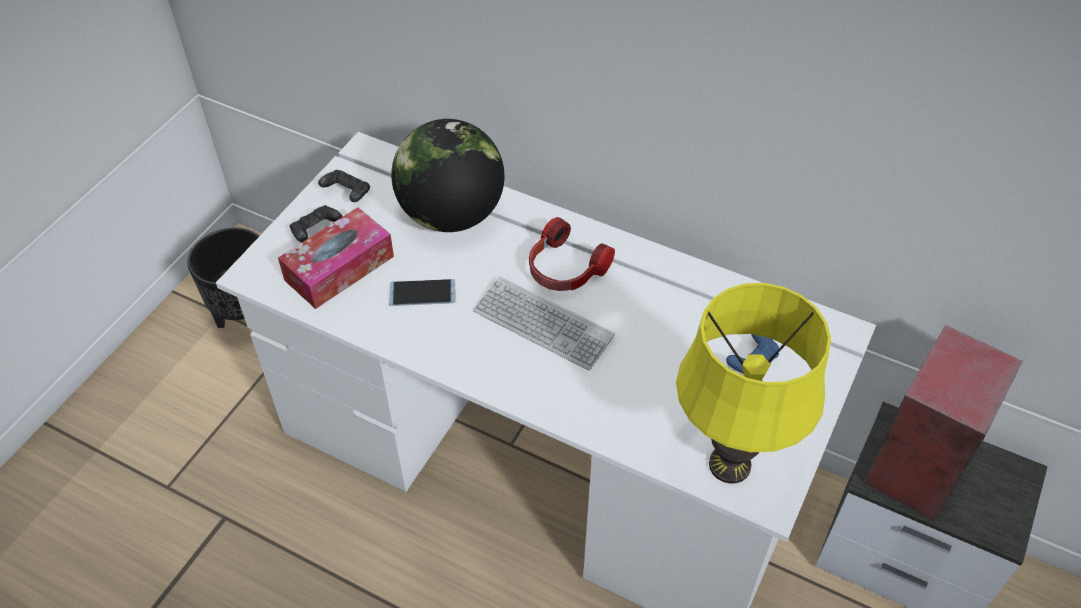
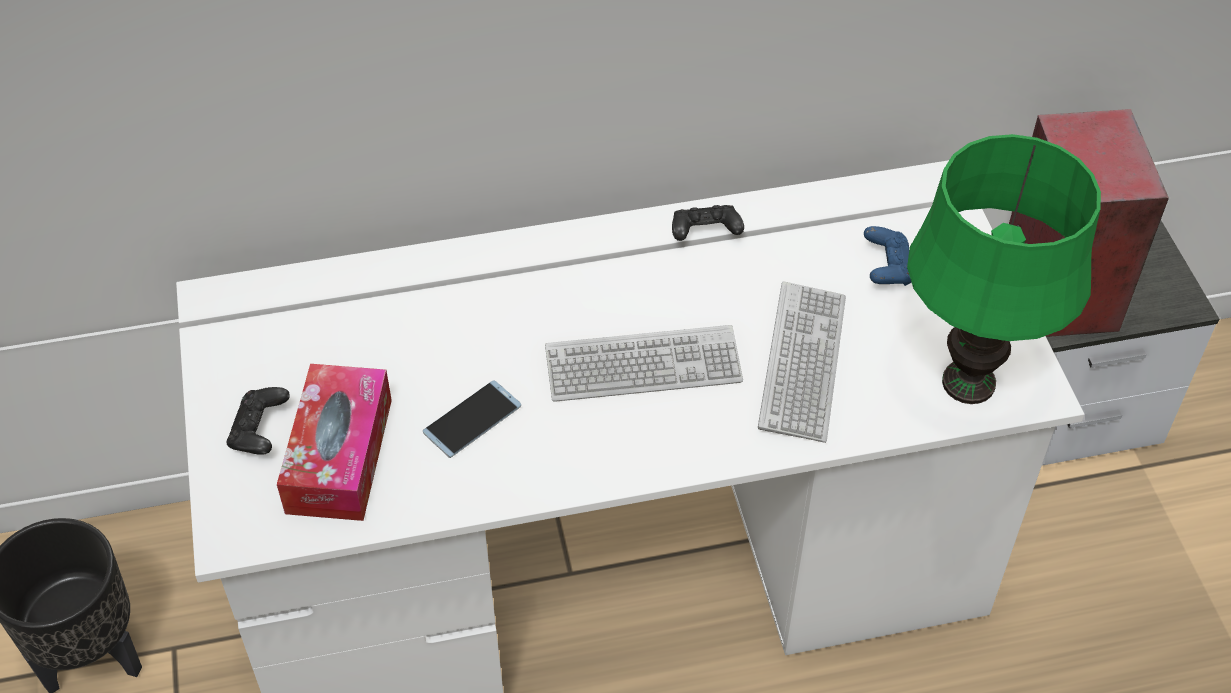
camera: 40 degrees left, 0 degrees up
black game controller [318,170,370,202] -> black game controller moved to [672,205,744,241]
globe [391,119,505,232] -> none
headphones [529,217,615,291] -> none
yellow table lamp [676,283,831,484] -> green table lamp [907,134,1101,404]
none -> keyboard [758,282,846,443]

